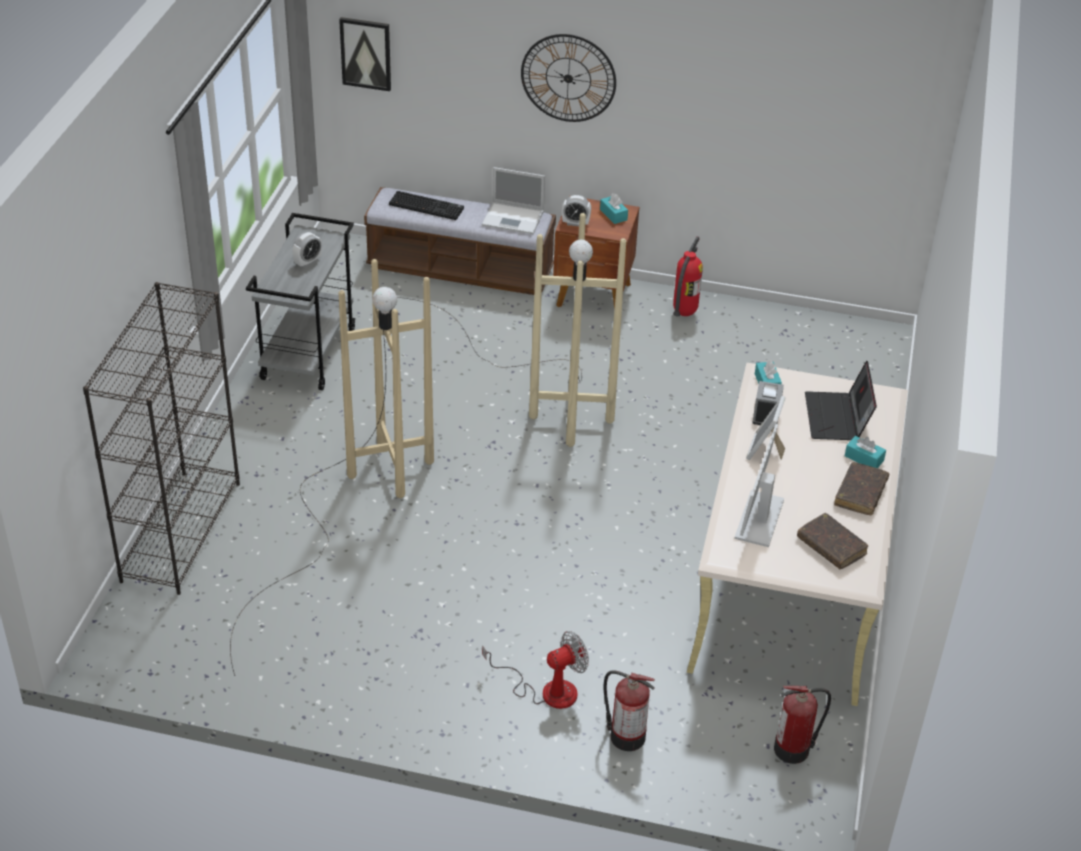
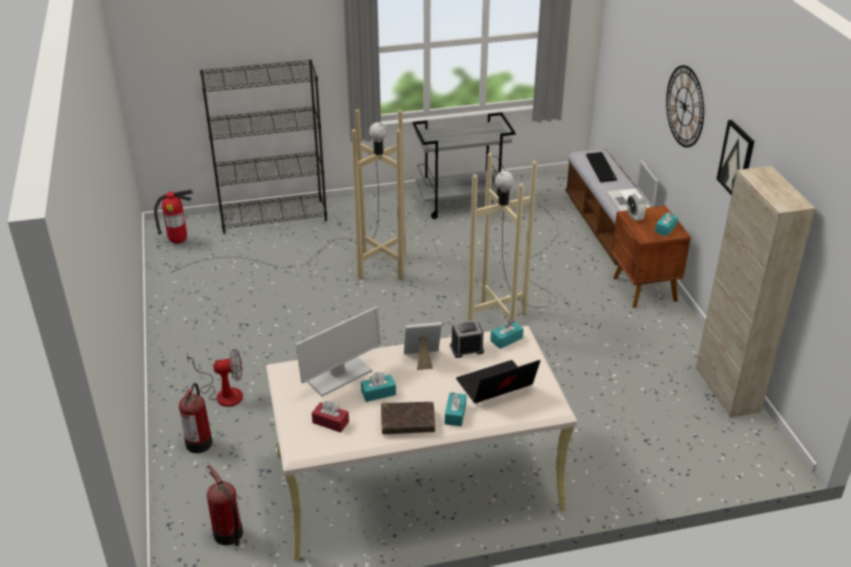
camera: 65 degrees right, 5 degrees down
alarm clock [292,232,322,268] -> none
picture [339,17,391,91] -> picture moved to [717,120,755,195]
fan [482,631,589,709] -> fan turned 45 degrees counterclockwise [187,349,243,407]
fire extinguisher [673,236,703,316] -> fire extinguisher moved to [154,190,193,244]
monitor [735,424,784,547] -> monitor turned 150 degrees clockwise [296,306,381,396]
brown book [797,513,868,569] -> red tissue box [312,401,349,433]
none -> turquoise tissue box [361,372,396,402]
none -> beige cabinet [696,166,816,418]

